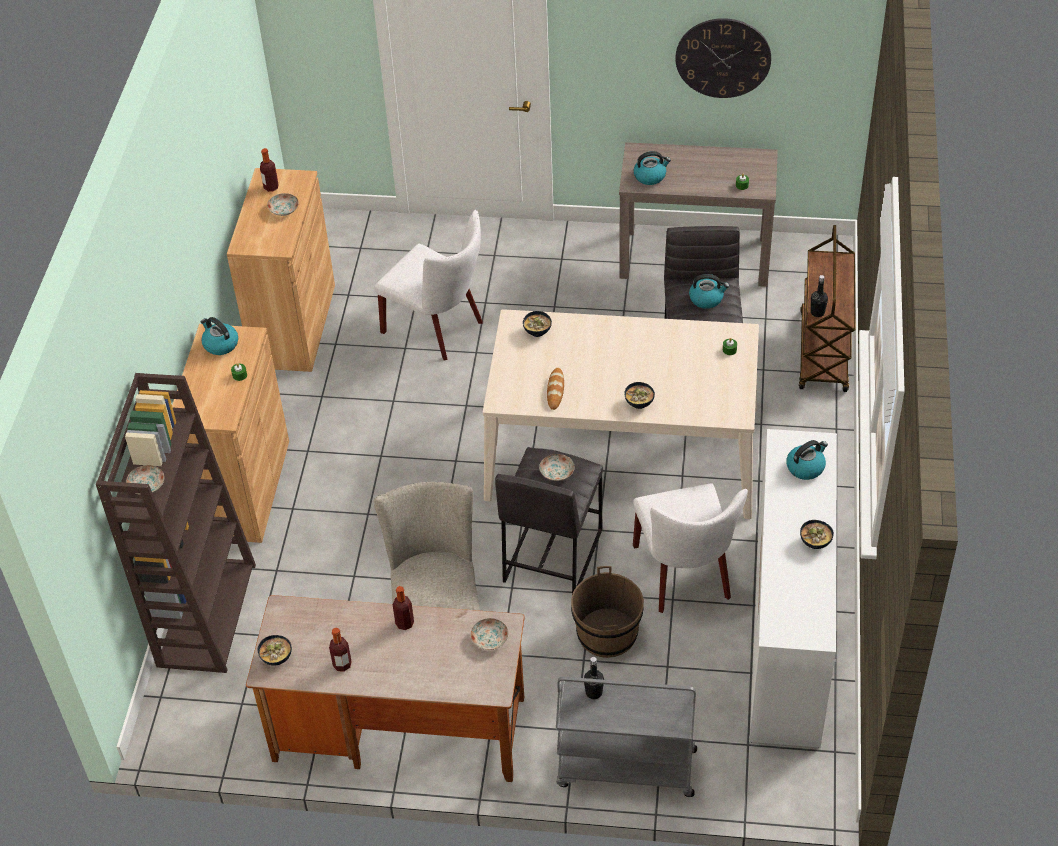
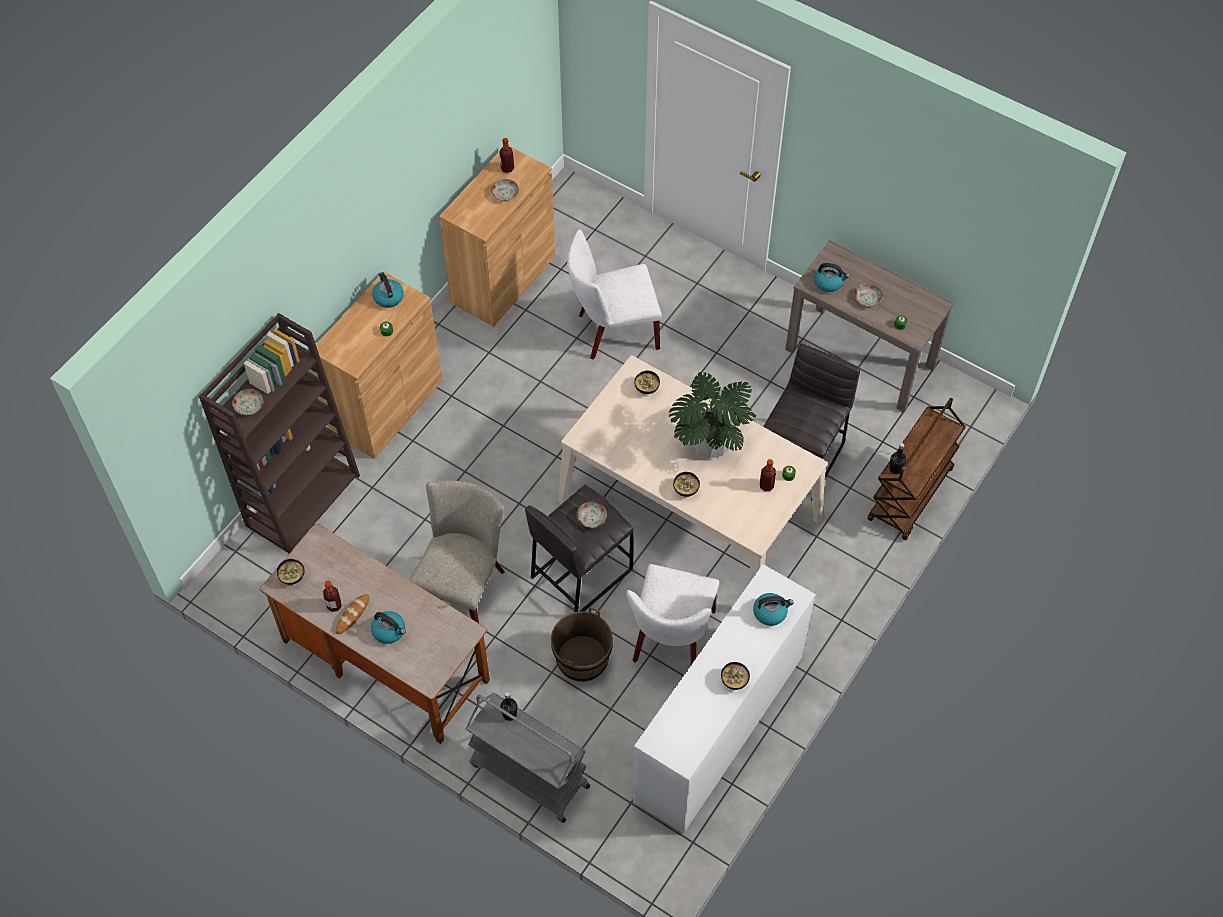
camera: 25 degrees right, 10 degrees up
white chair [374,210,483,360] -> white chair turned 105 degrees clockwise [567,229,662,360]
bottle [393,586,414,630] -> bottle moved to [760,459,776,491]
plate [470,618,508,650] -> plate moved to [854,283,882,307]
bread [547,368,564,410] -> bread moved to [335,594,369,634]
wall clock [675,18,771,98] -> none
kettle [689,274,729,309] -> kettle moved to [371,611,406,644]
none -> potted plant [669,372,756,459]

